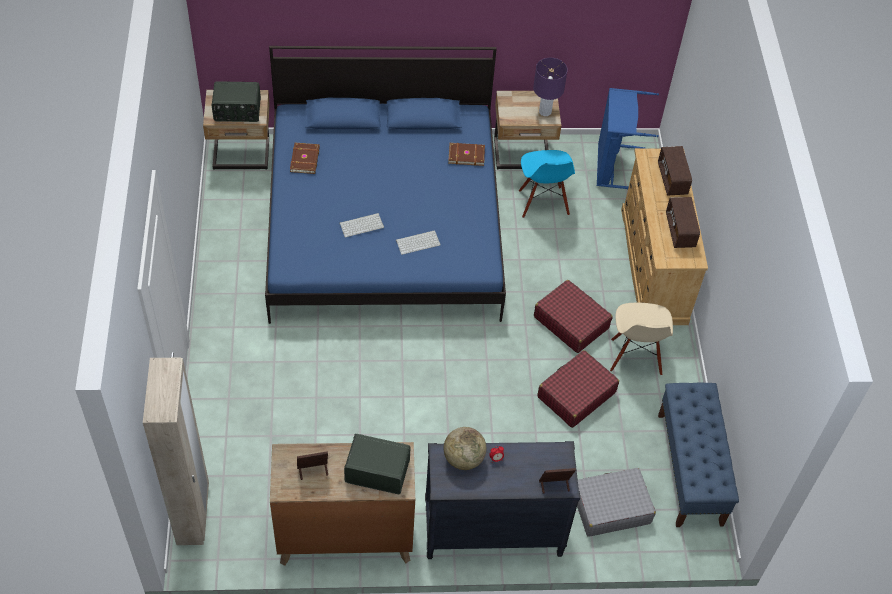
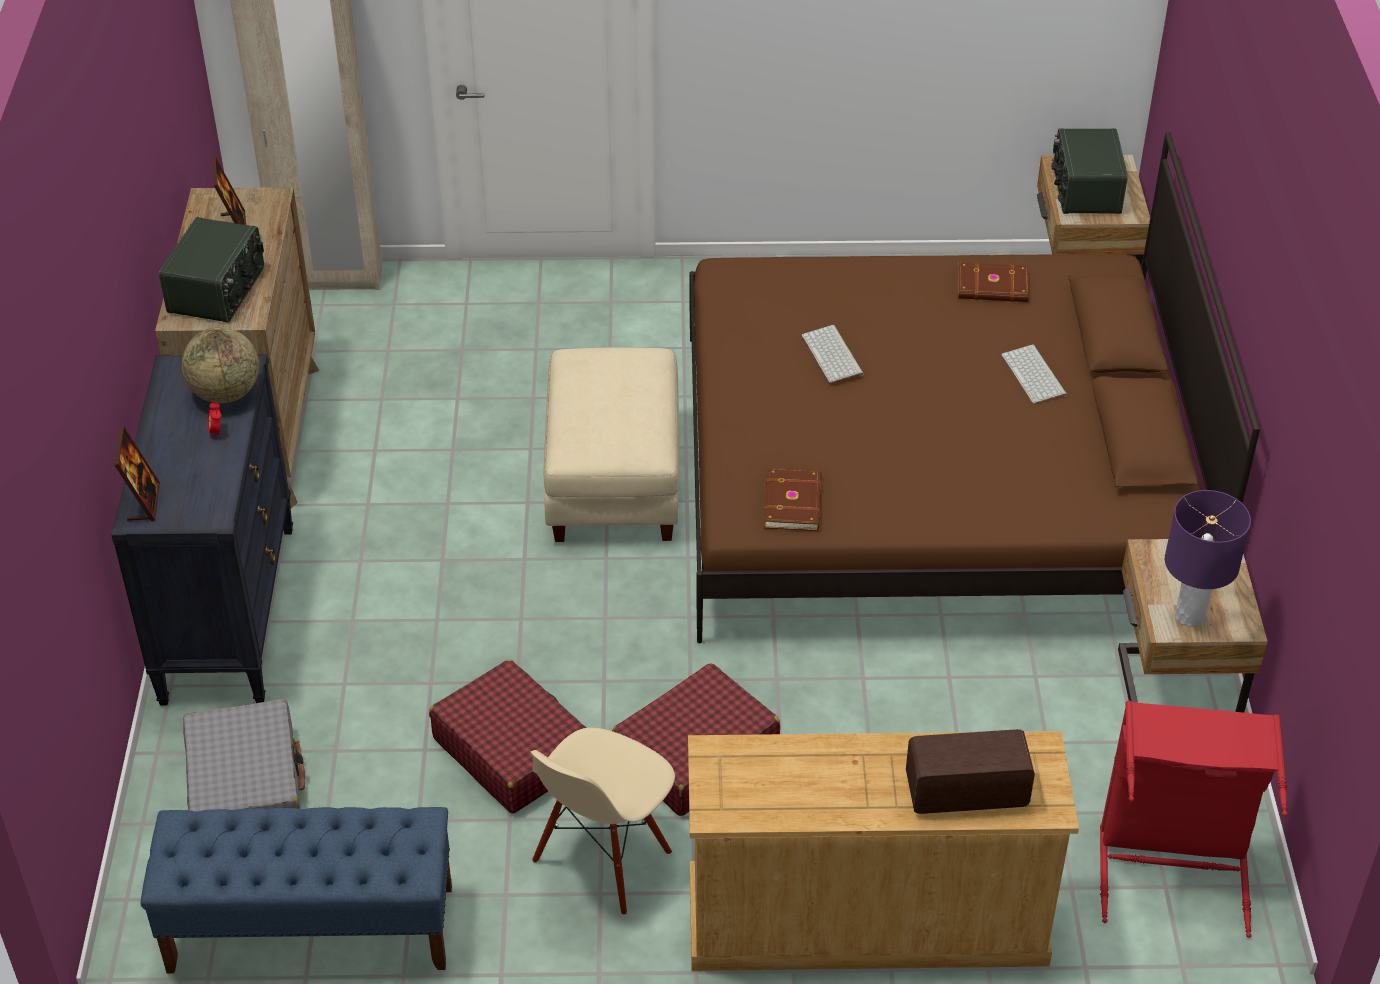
camera: 95 degrees right, 10 degrees down
blue bed [265,46,506,324] -> brown bed [689,131,1260,643]
keyboard [396,230,441,255] -> keyboard moved to [1002,344,1067,403]
brown book [448,143,485,166] -> brown book moved to [764,468,822,531]
blue chair [519,150,575,218] -> none
blue laundry basket [597,88,659,189] -> red laundry basket [1100,701,1288,938]
beige chair [610,303,673,375] -> beige chair turned 60 degrees counterclockwise [531,728,675,915]
radio [666,197,700,248] -> none
none -> beige ottoman [544,347,680,542]

